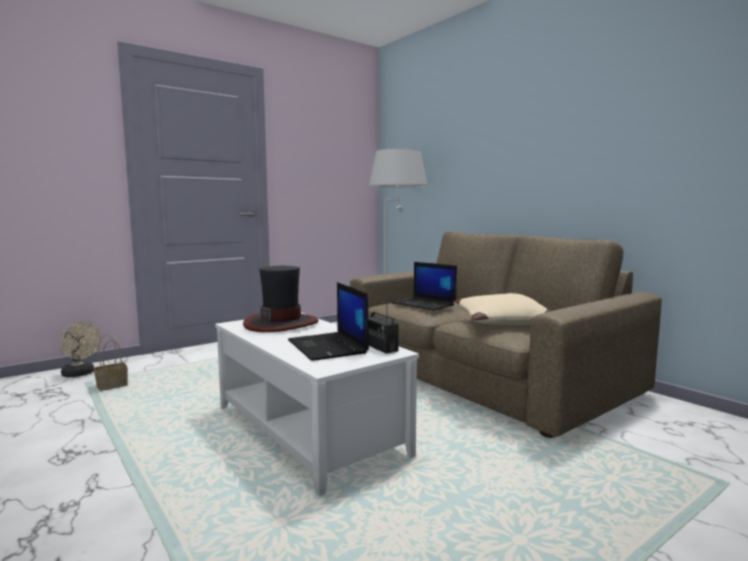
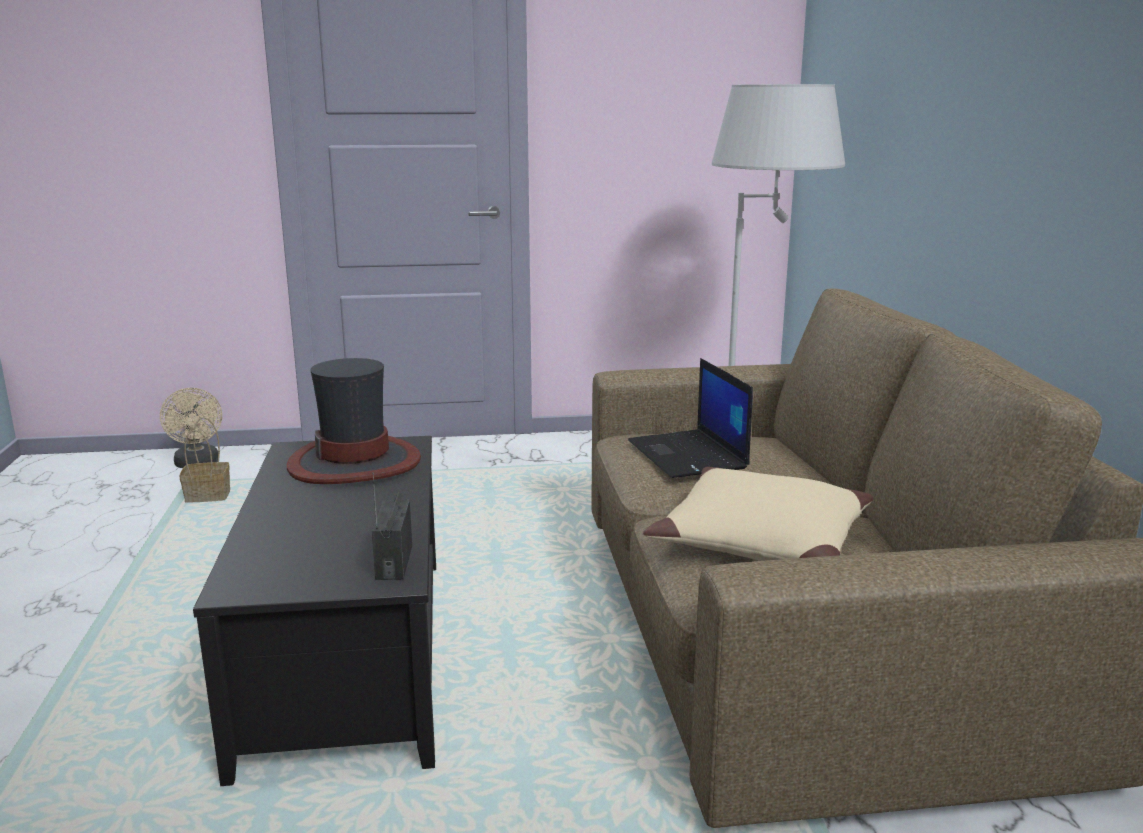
camera: 30 degrees right, 10 degrees up
white coffee table [215,313,419,496] -> black coffee table [193,436,436,786]
laptop [288,282,369,361] -> none

